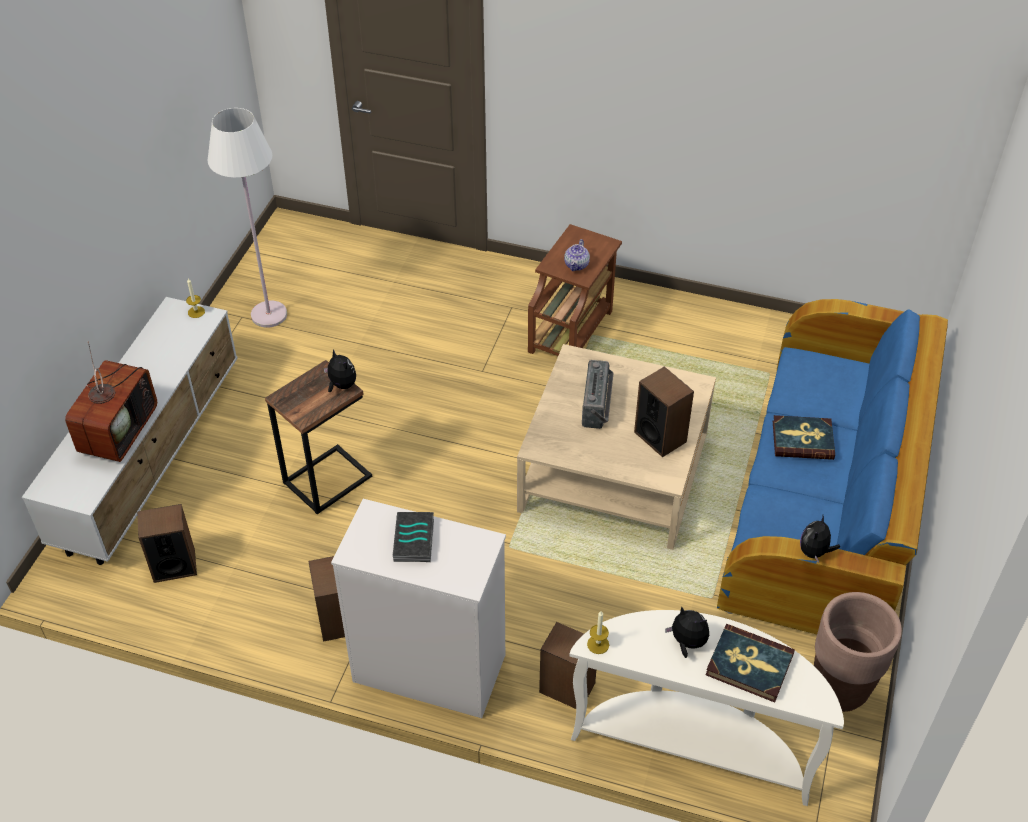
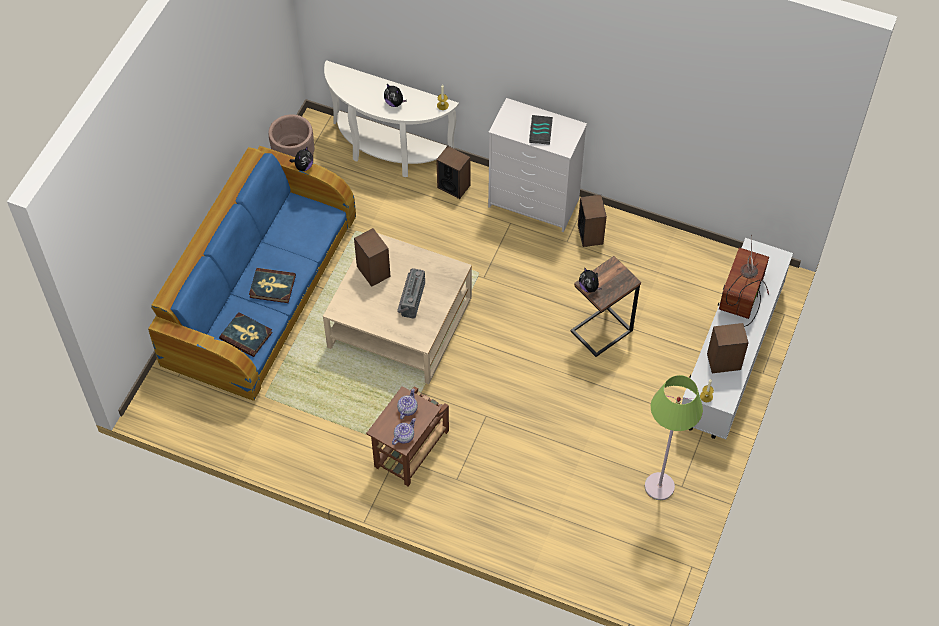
camera: 175 degrees left, 10 degrees up
speaker [137,504,197,583] -> speaker moved to [707,323,749,373]
white floor lamp [208,108,287,328] -> green floor lamp [645,375,703,500]
book [705,624,795,702] -> book moved to [219,312,273,357]
none -> teapot [392,418,416,445]

